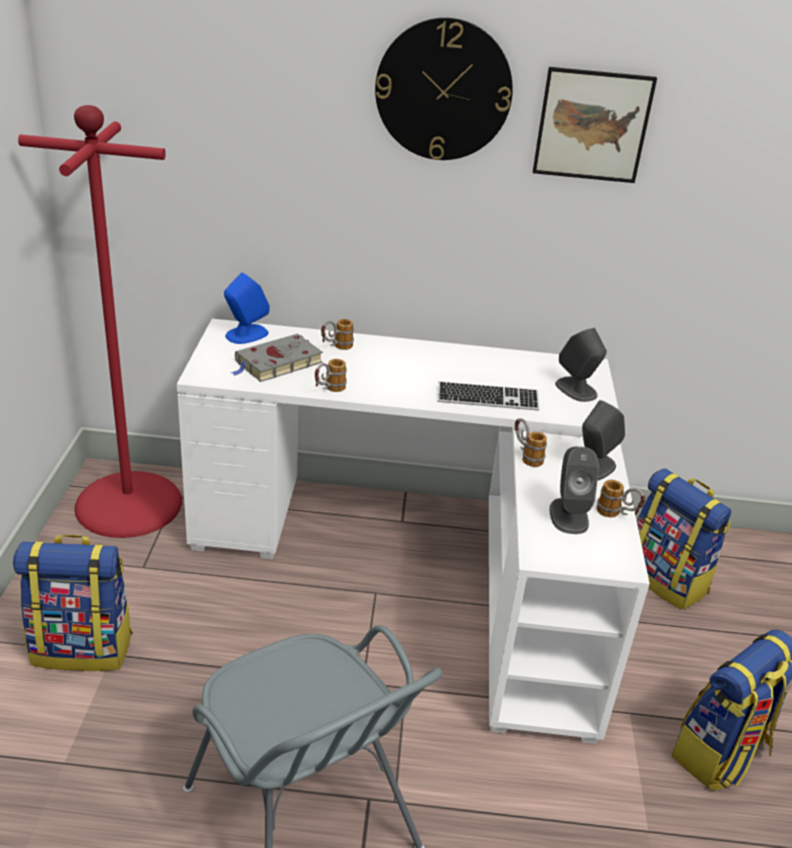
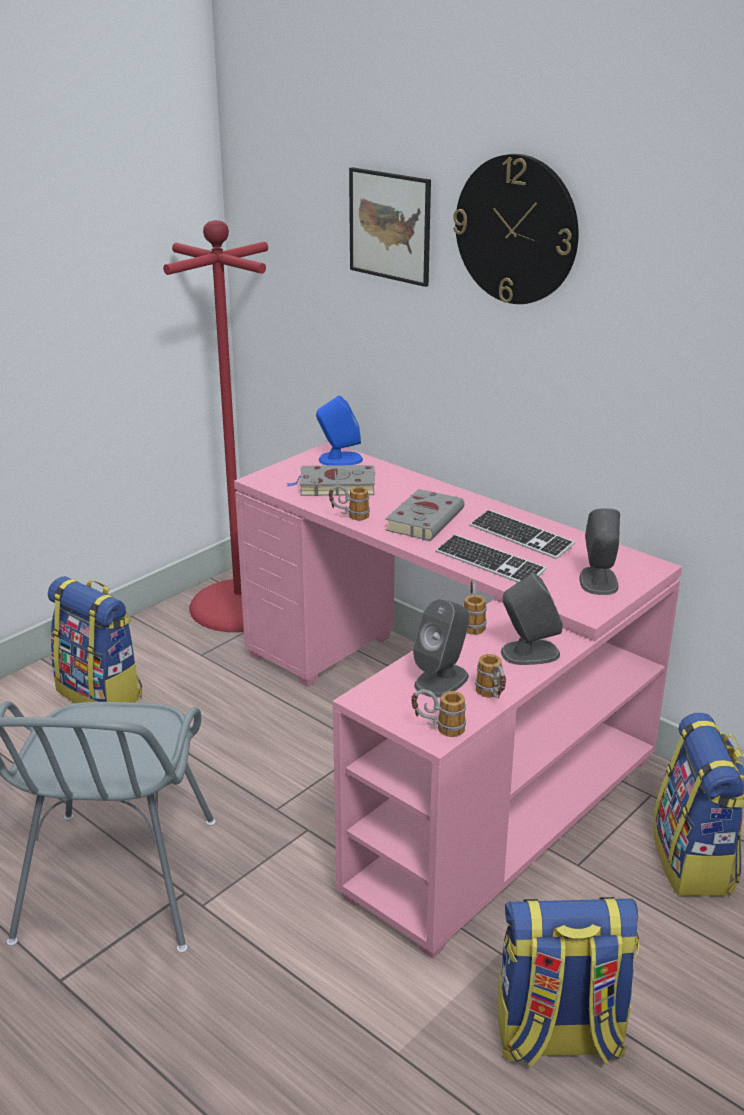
camera: 40 degrees right, 5 degrees down
white desk [177,319,650,744] -> pink desk [234,442,682,959]
mug [321,319,354,350] -> mug moved to [411,689,466,737]
picture [533,67,657,183] -> picture moved to [349,167,431,287]
none -> grey book [385,489,465,541]
none -> keyboard [470,510,575,559]

